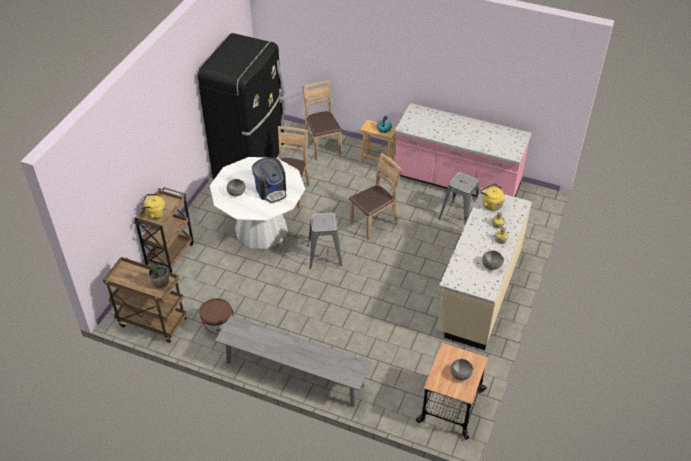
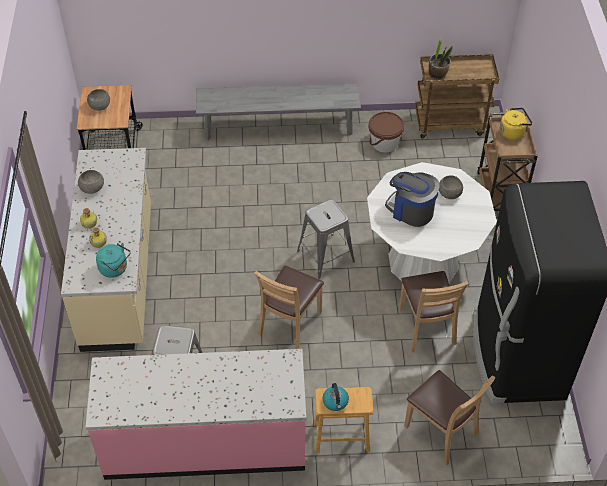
camera: 155 degrees right, 5 degrees up
yellow kettle [480,183,505,211] -> turquoise kettle [96,243,131,278]

